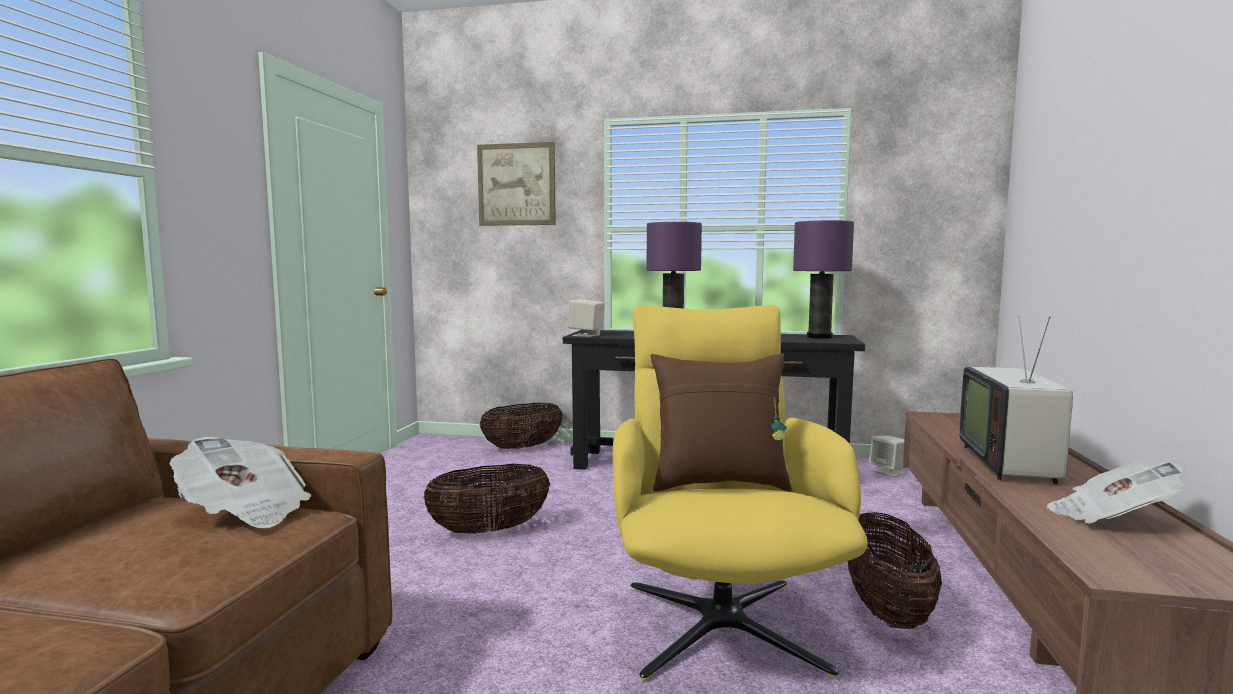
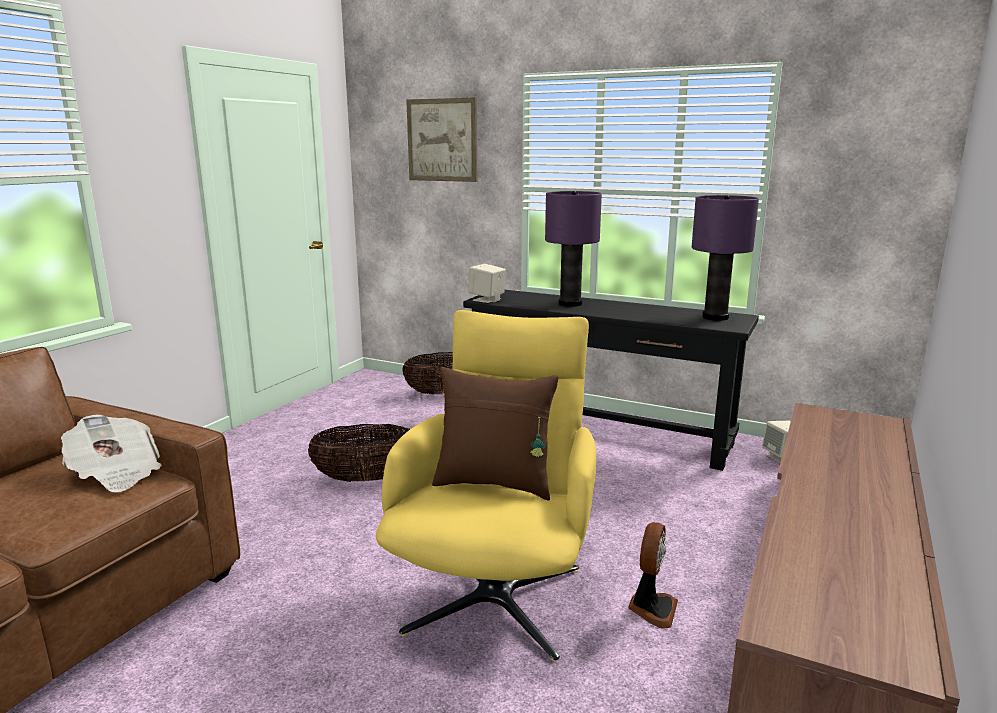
camera: 15 degrees right, 10 degrees up
basket [848,512,942,629] -> fan [628,522,678,629]
television [959,316,1073,484] -> none
newspaper [1047,461,1185,523] -> none

